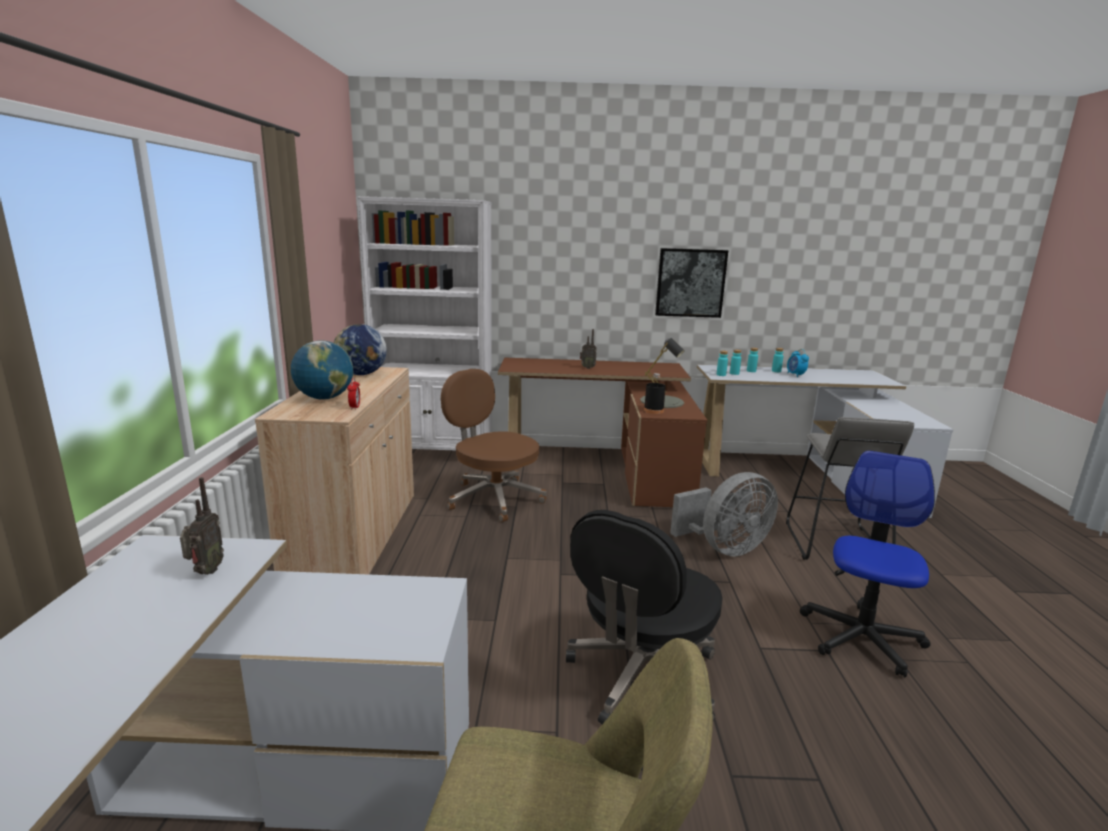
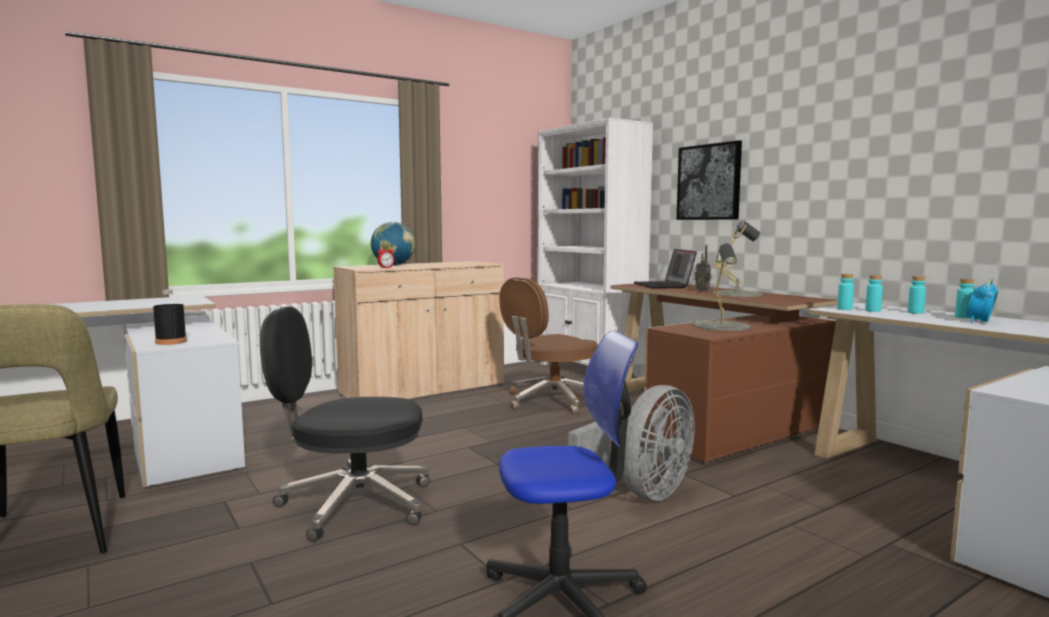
camera: 55 degrees right, 10 degrees down
radio [180,477,224,575] -> none
globe [334,324,387,375] -> none
brown office chair [441,369,547,522] -> brown office chair turned 135 degrees counterclockwise [499,277,598,414]
black bottle [644,373,666,414] -> black bottle moved to [153,289,187,345]
picture [655,248,728,318] -> picture moved to [677,140,742,220]
grey fan [670,472,778,556] -> grey fan turned 75 degrees counterclockwise [568,385,695,501]
grey stool [786,417,914,560] -> none
none -> laptop [634,249,697,289]
none -> grey table lamp [712,221,763,297]

